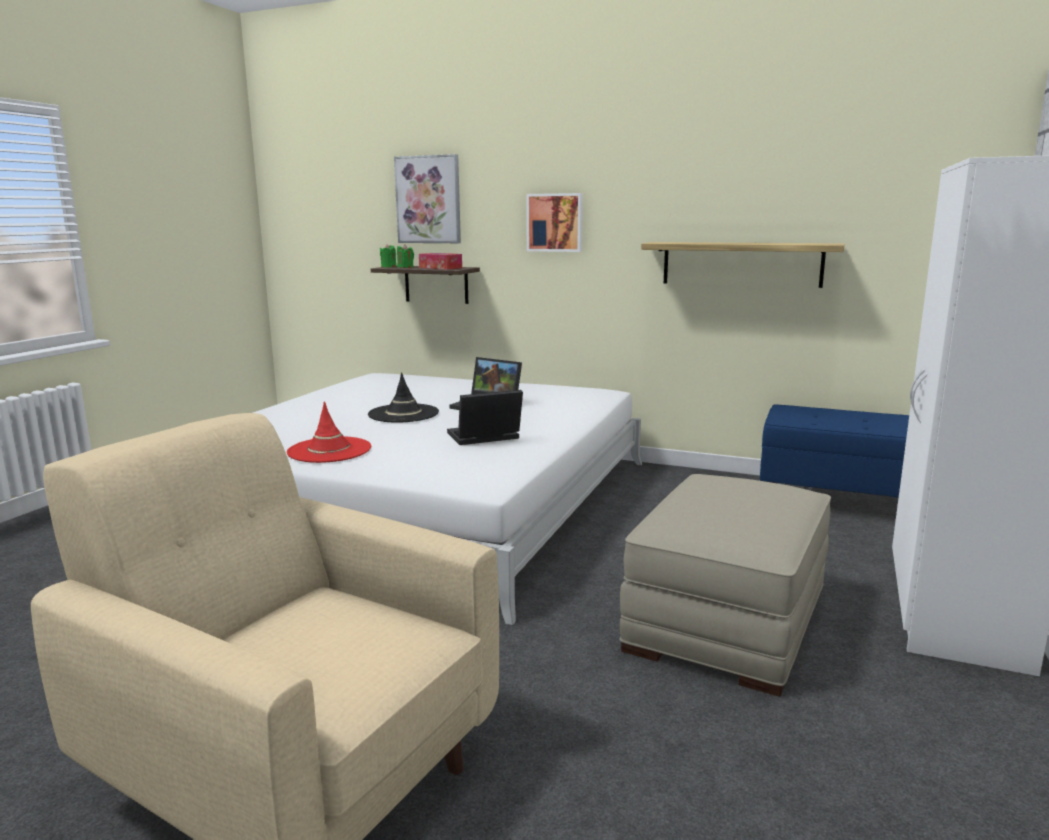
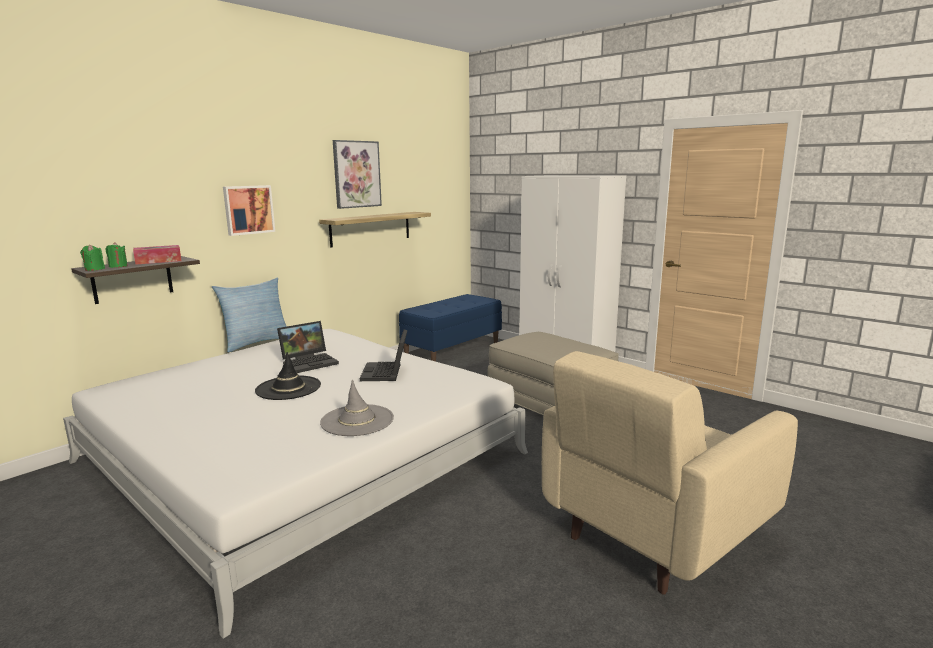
camera: 70 degrees left, 0 degrees up
red hat [287,402,371,463] -> grey hat [320,380,394,436]
picture [394,154,461,243] -> picture moved to [333,140,382,209]
none -> pillow [212,277,287,353]

